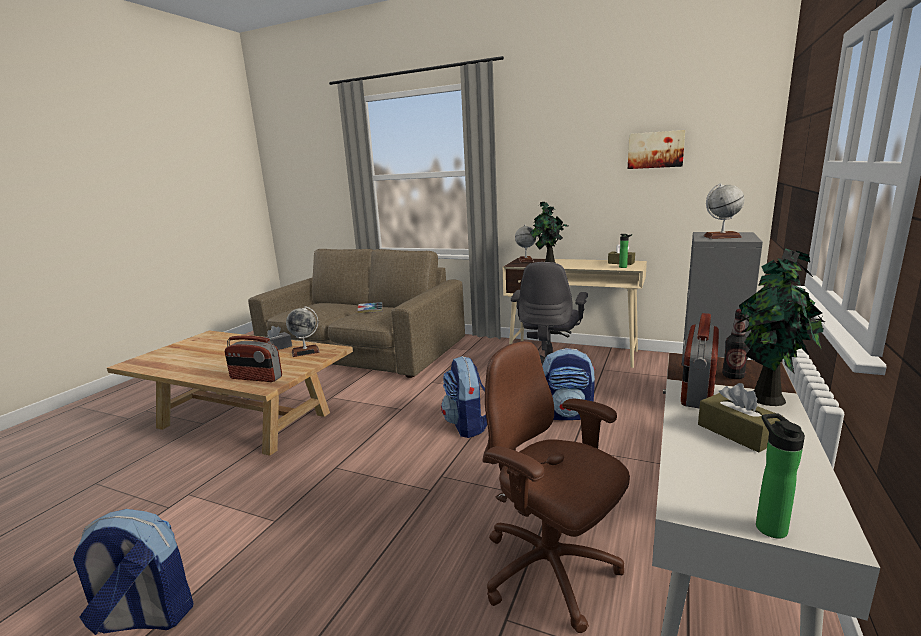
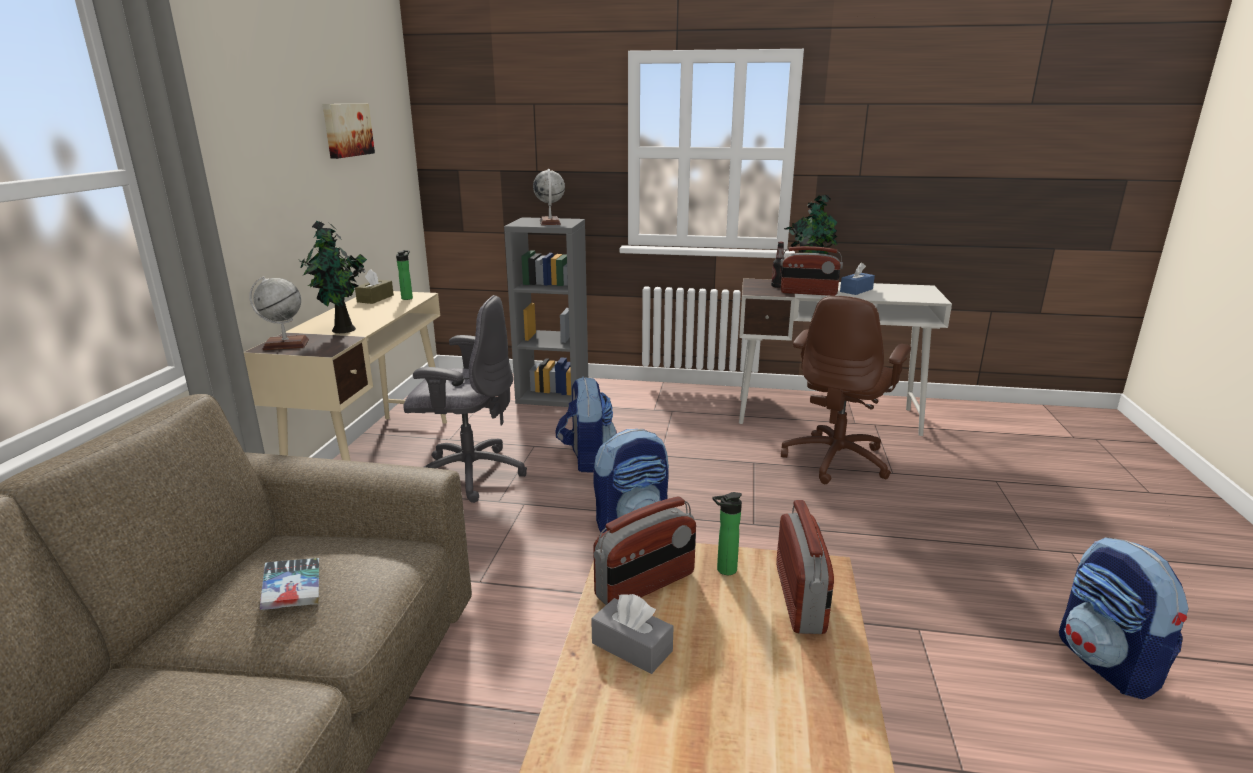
camera: 105 degrees left, 5 degrees up
globe [286,306,320,357] -> radio [593,496,696,605]
brown tissue box [698,383,782,453] -> blue tissue box [840,262,875,295]
bottle [756,413,805,539] -> bottle moved to [712,492,742,575]

